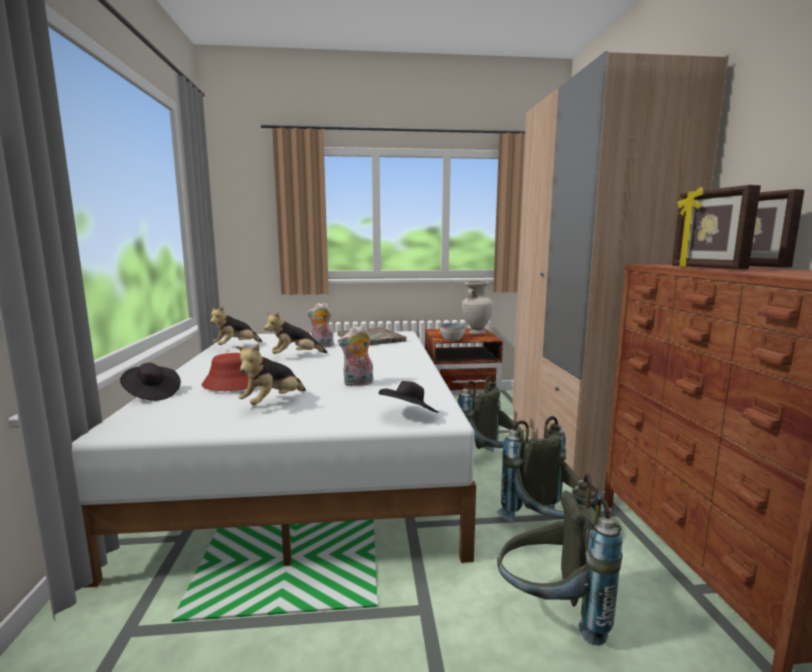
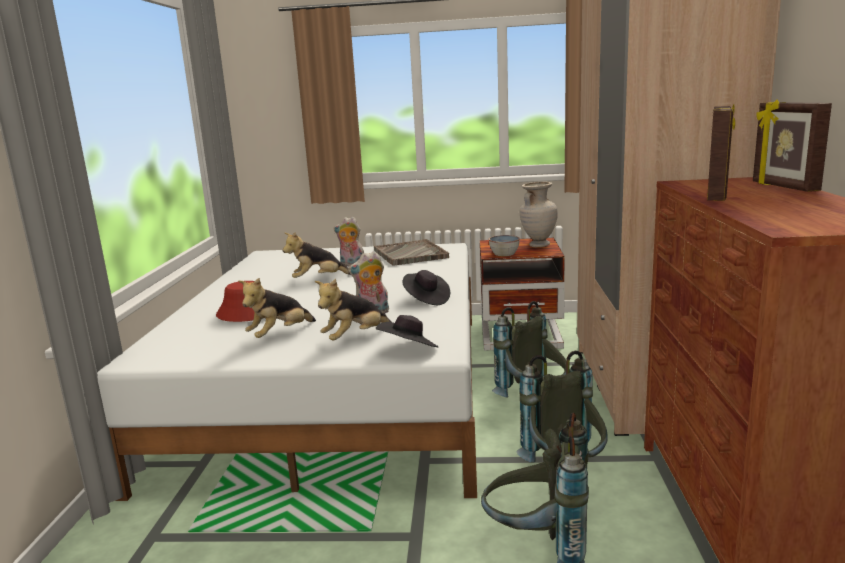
camera: 10 degrees right, 5 degrees up
black hat [120,363,181,401] -> black hat moved to [402,270,450,305]
plush toy [209,306,262,345] -> plush toy moved to [315,279,391,341]
picture frame [672,185,761,270] -> picture frame turned 150 degrees counterclockwise [707,104,735,201]

